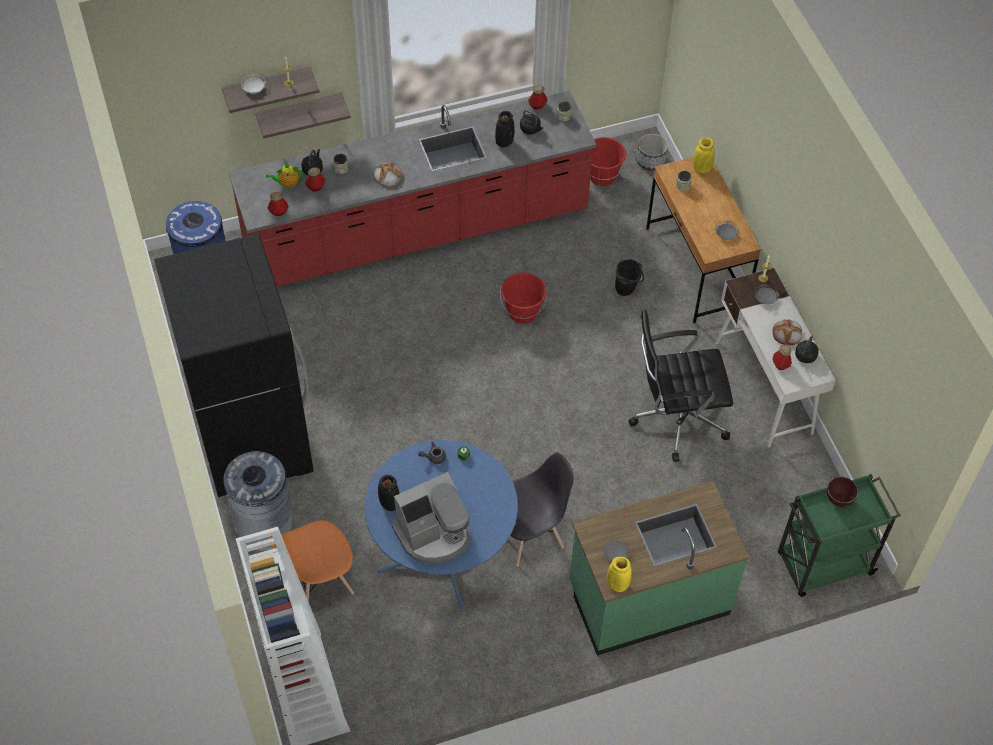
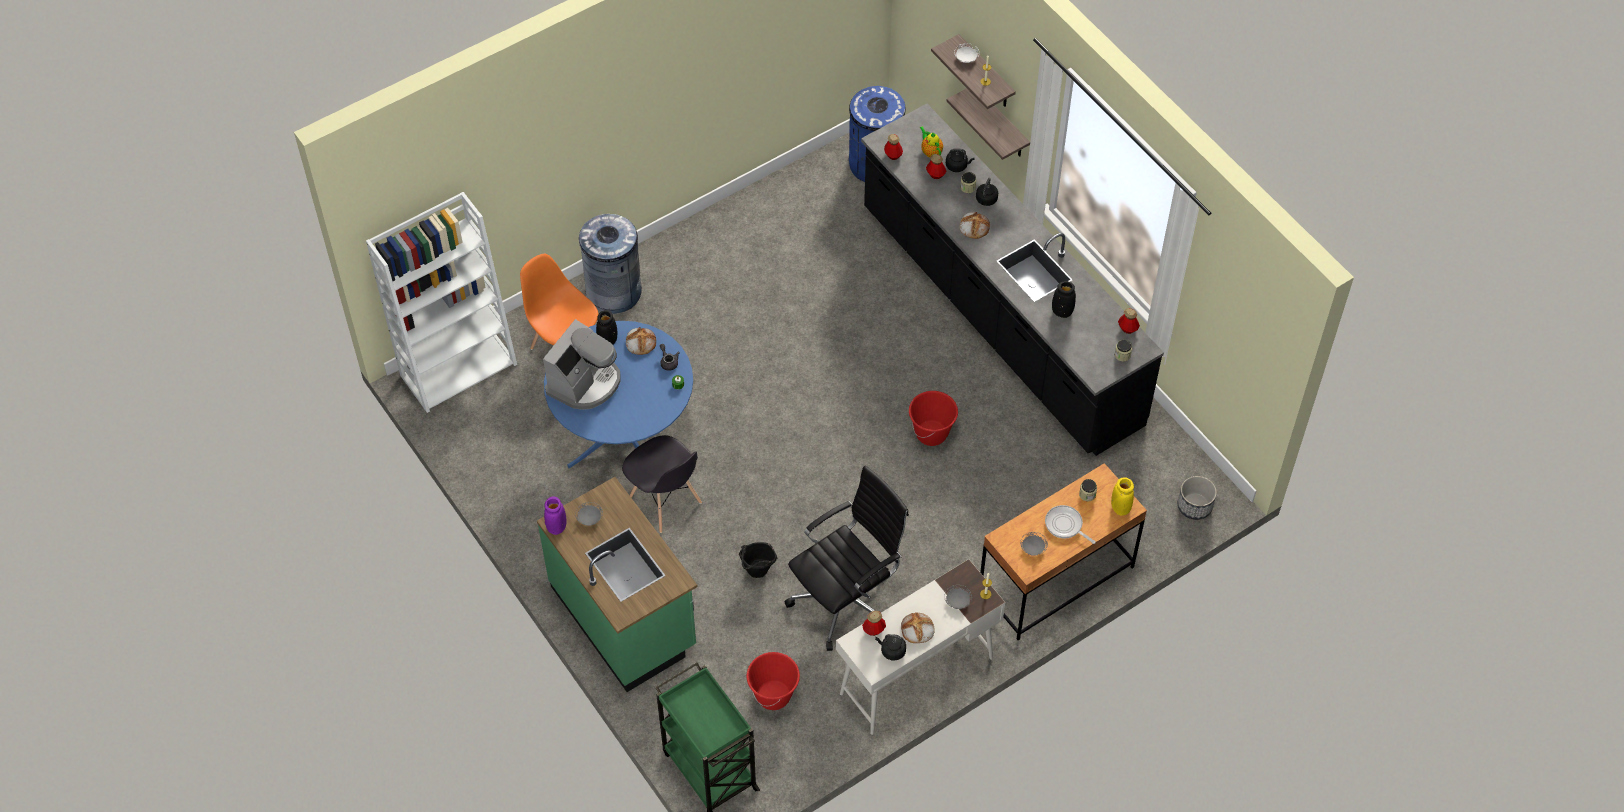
camera: 75 degrees right, 0 degrees up
black fridge [154,234,314,497] -> none
red counter [228,91,596,287] -> black counter [861,104,1164,456]
coffee machine [392,472,470,563] -> coffee machine turned 105 degrees counterclockwise [543,319,620,410]
black kettle [520,110,543,134] -> black kettle moved to [976,178,998,206]
red bucket [590,137,627,186] -> red bucket moved to [746,652,800,710]
yellow vase [607,557,632,592] -> purple vase [544,496,567,535]
black bucket [615,259,644,296] -> black bucket moved to [739,542,777,578]
black office chair [628,310,733,462] -> black office chair turned 75 degrees clockwise [785,466,909,651]
brown bowl [827,477,858,507] -> none
none -> bread [626,327,656,355]
none -> frying pan [1045,505,1096,544]

